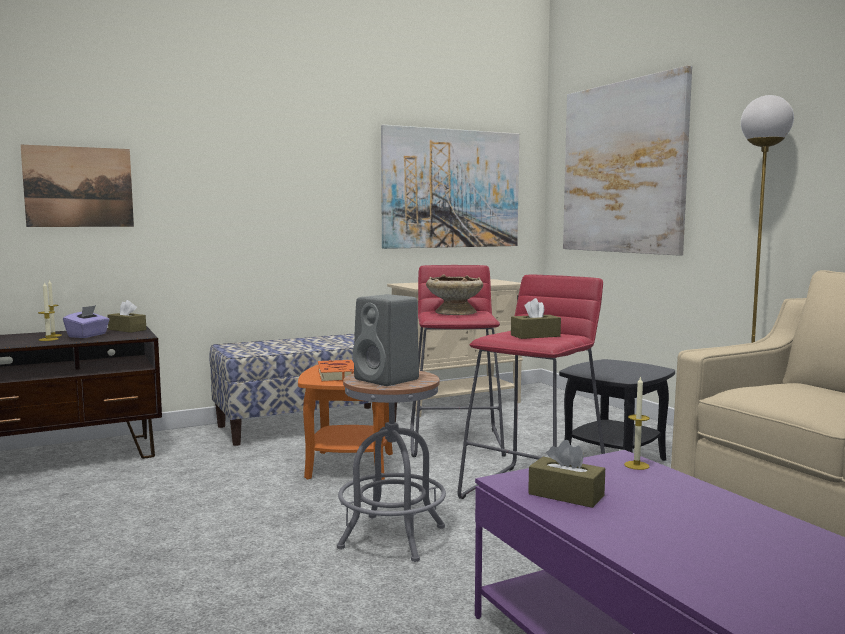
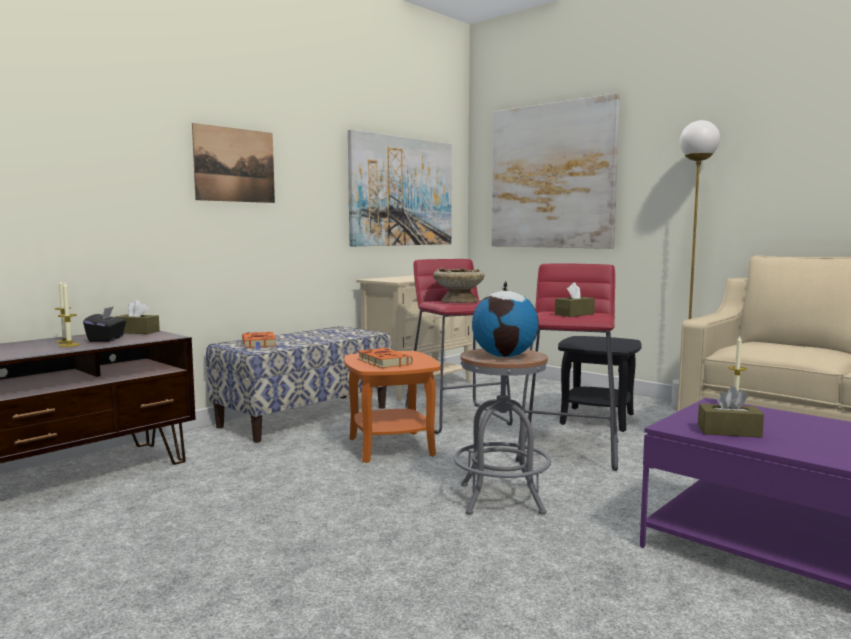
camera: 20 degrees left, 0 degrees up
picture [20,145,134,227] -> picture moved to [192,123,275,203]
purple tissue box [63,305,110,338] -> black tissue box [83,306,126,342]
grey speaker [353,294,419,386] -> globe [472,281,539,357]
none -> orange book [242,332,276,350]

